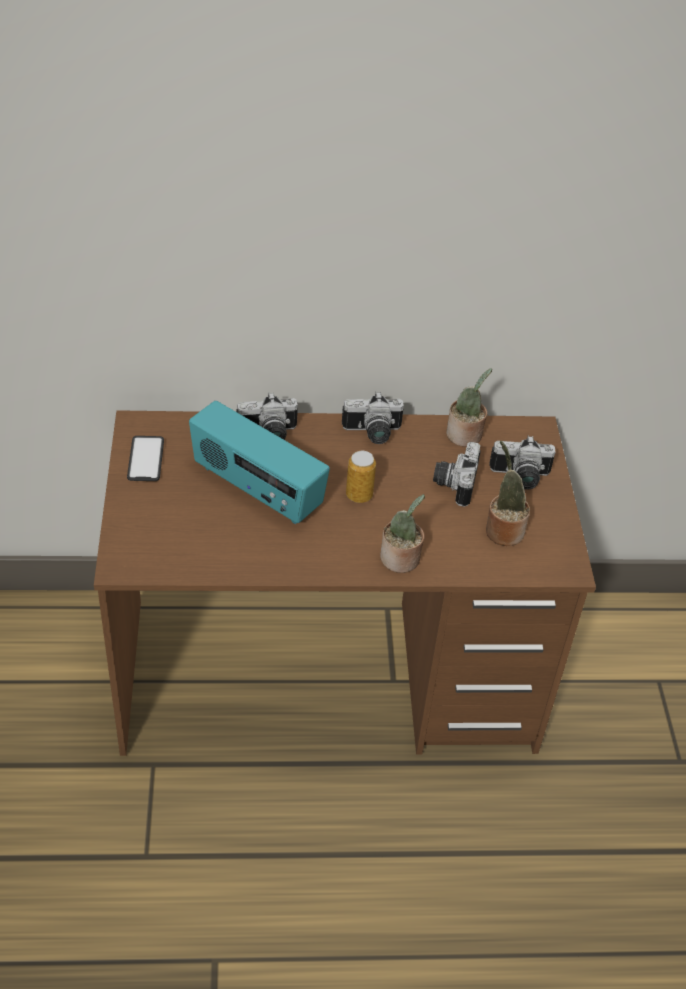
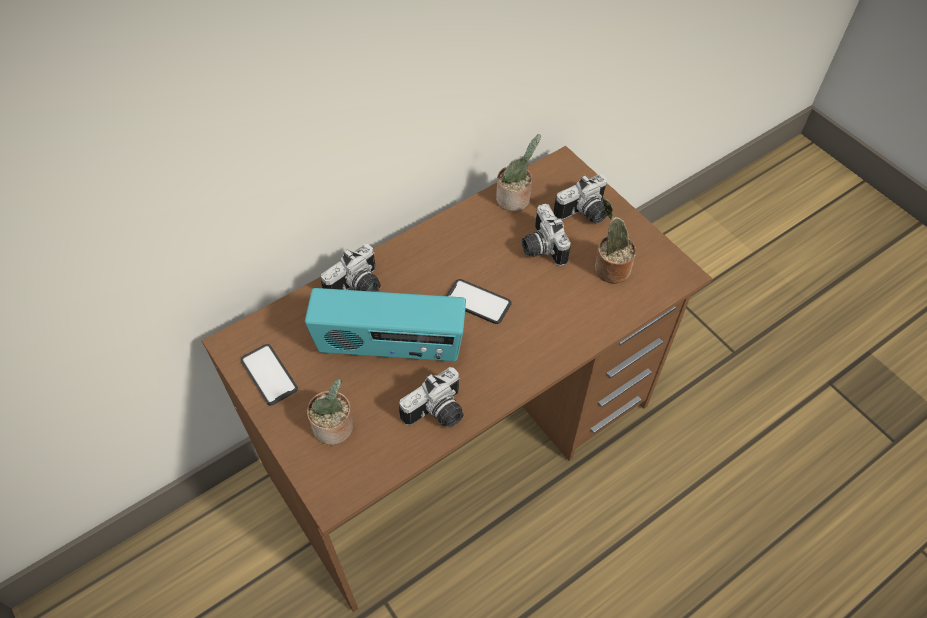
camera: 30 degrees left, 10 degrees up
camera [342,392,404,444] -> camera moved to [399,367,464,428]
can [346,451,376,503] -> phone [446,279,512,324]
potted plant [380,494,425,573] -> potted plant moved to [307,378,354,445]

